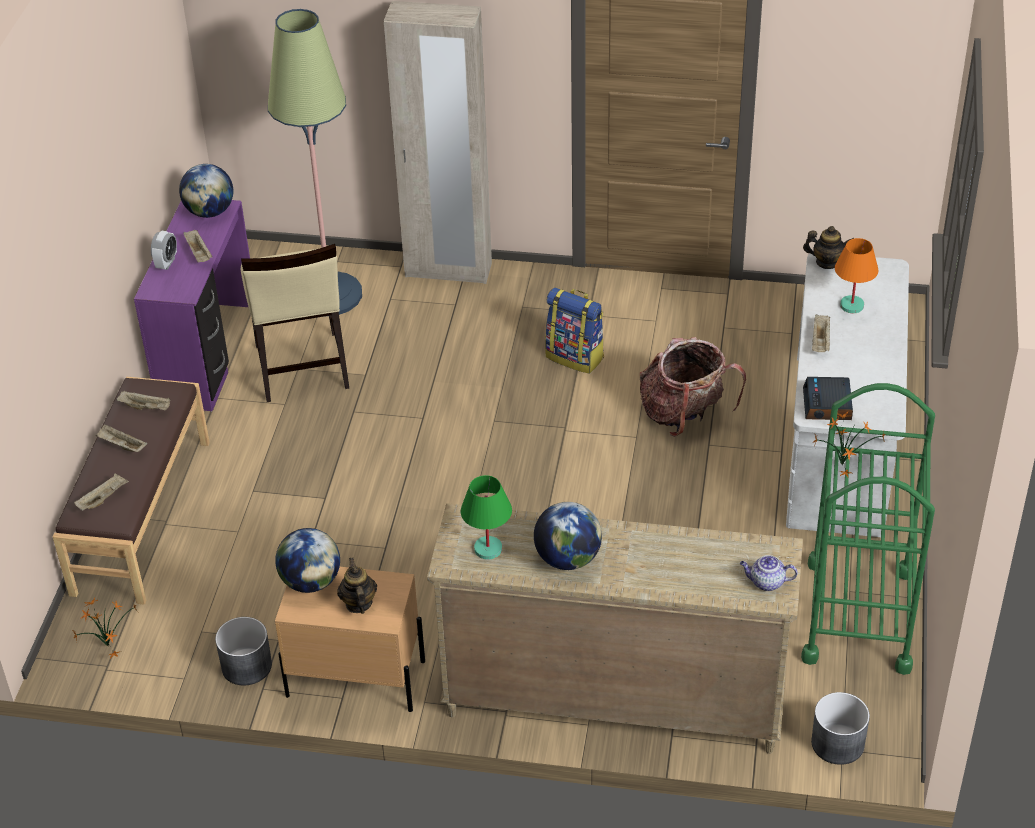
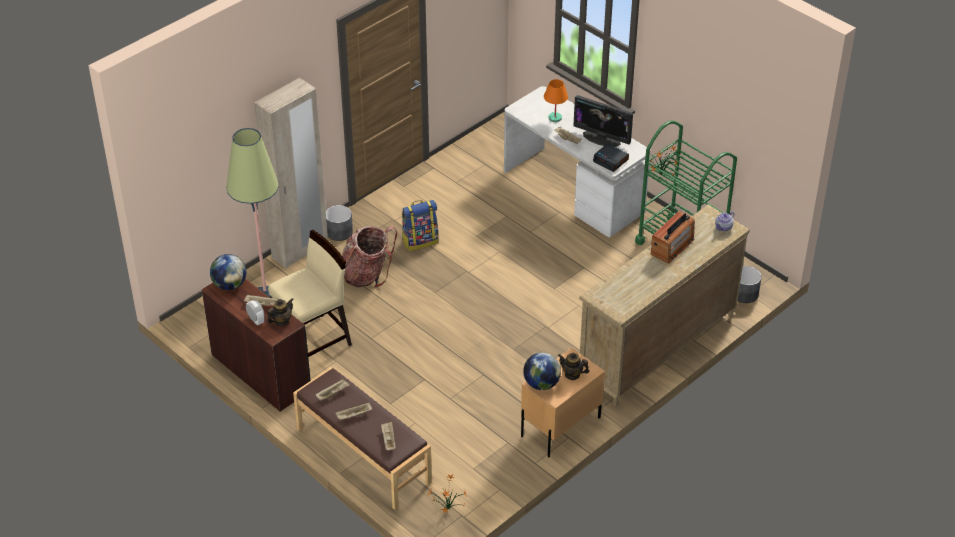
camera: 55 degrees left, 0 degrees up
purple desk [134,200,250,412] -> brown desk [202,279,311,412]
grey planter [215,617,272,685] -> grey planter moved to [326,205,353,241]
beige chair [241,244,349,402] -> beige chair turned 60 degrees counterclockwise [268,230,352,357]
green table lamp [461,475,512,560] -> none
globe [534,502,602,570] -> none
backpack [640,337,746,437] -> backpack moved to [342,226,397,287]
teapot [803,226,854,269] -> teapot moved to [267,298,294,326]
none -> monitor [573,95,633,147]
none -> radio [650,211,695,263]

